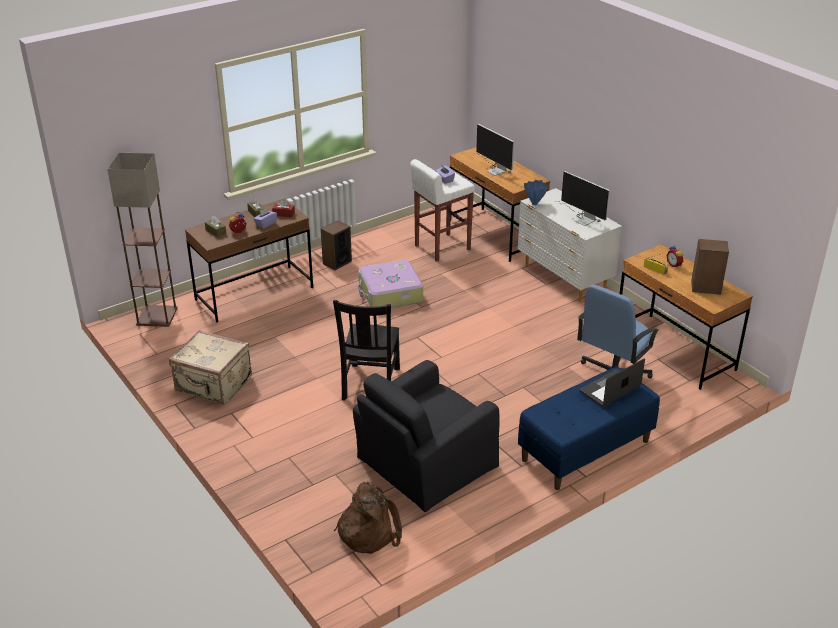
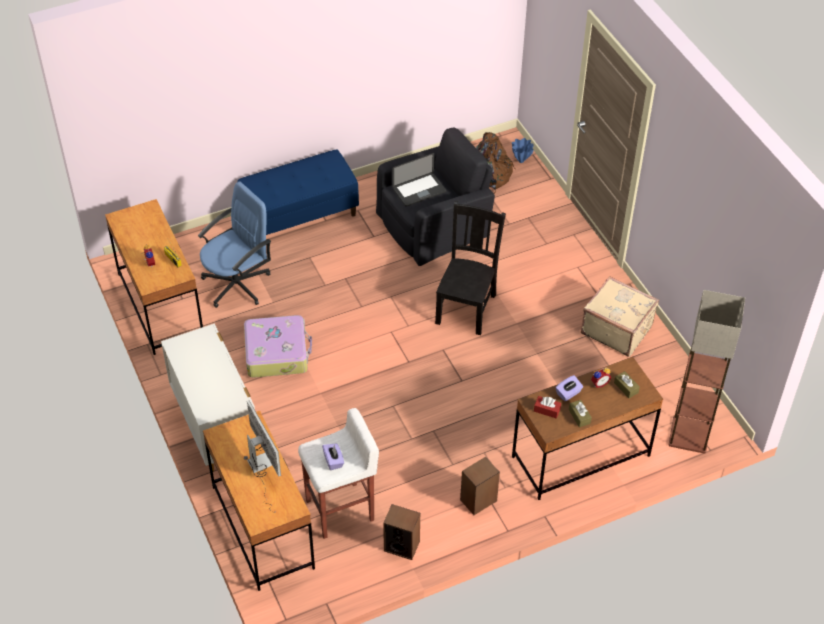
camera: 170 degrees left, 15 degrees up
suitcase [358,260,423,308] -> suitcase moved to [244,315,312,378]
blue vase [524,180,548,205] -> blue vase moved to [512,138,534,163]
monitor [555,171,610,226] -> none
laptop [580,358,645,407] -> laptop moved to [392,153,446,207]
speaker [691,239,729,295] -> speaker moved to [383,504,420,560]

